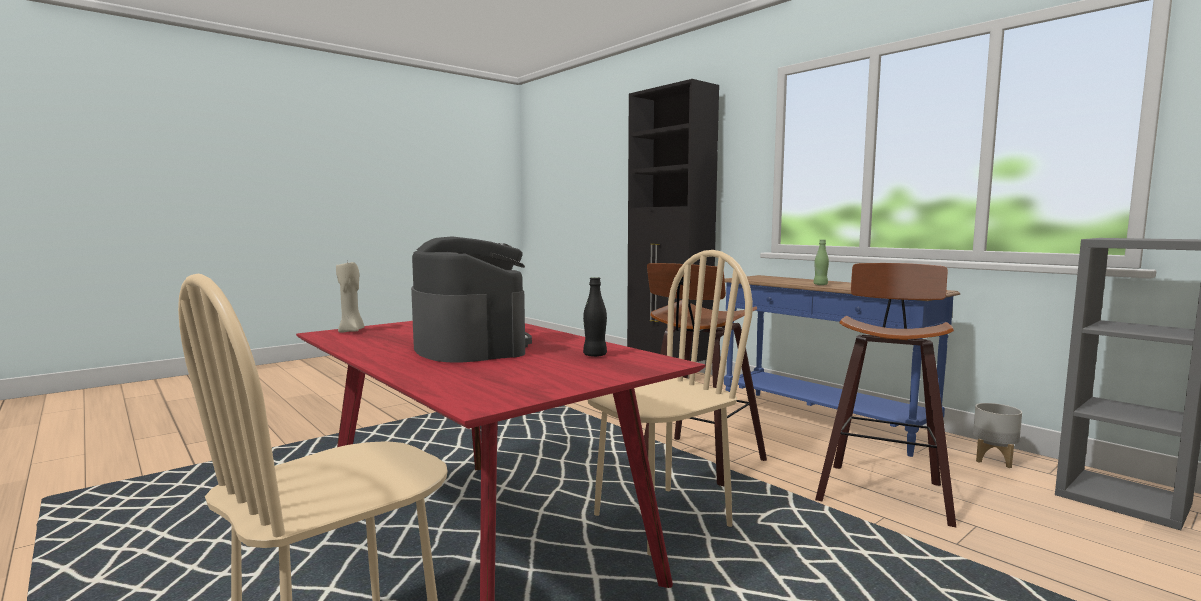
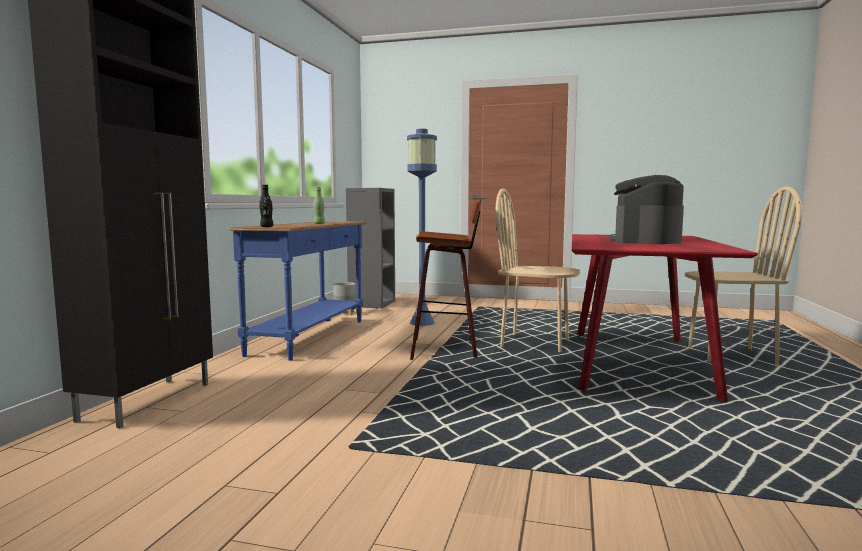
camera: 125 degrees left, 0 degrees up
beige candle [336,262,364,333] -> none
black bottle [583,277,607,357] -> black bottle moved to [259,185,273,227]
stool [815,263,957,528] -> blue floor lamp [407,129,437,326]

